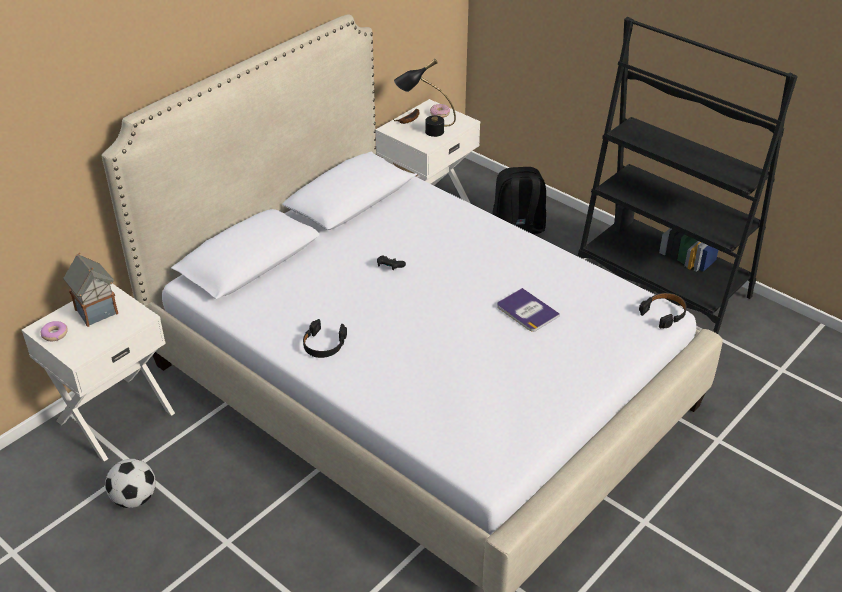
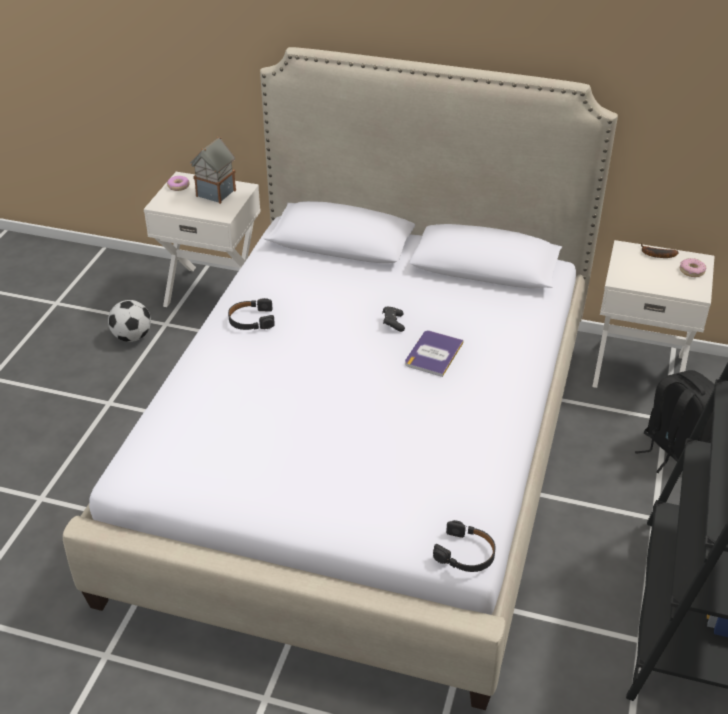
camera: 65 degrees right, 0 degrees up
black table lamp [394,59,456,137] -> none
book [497,288,560,332] -> book moved to [405,331,464,377]

